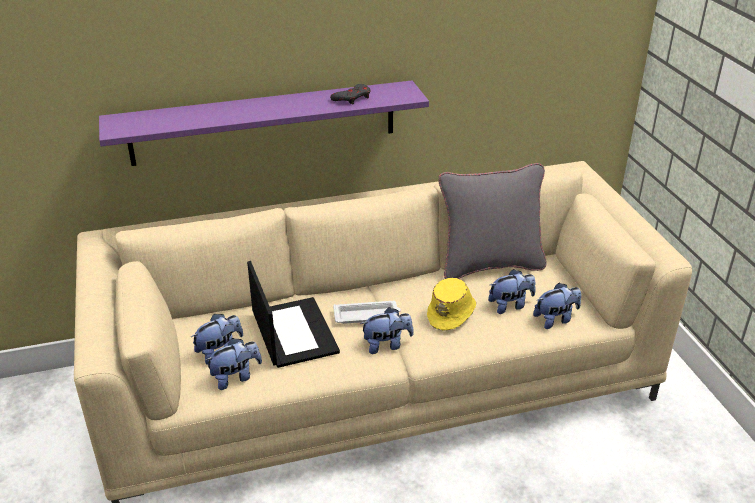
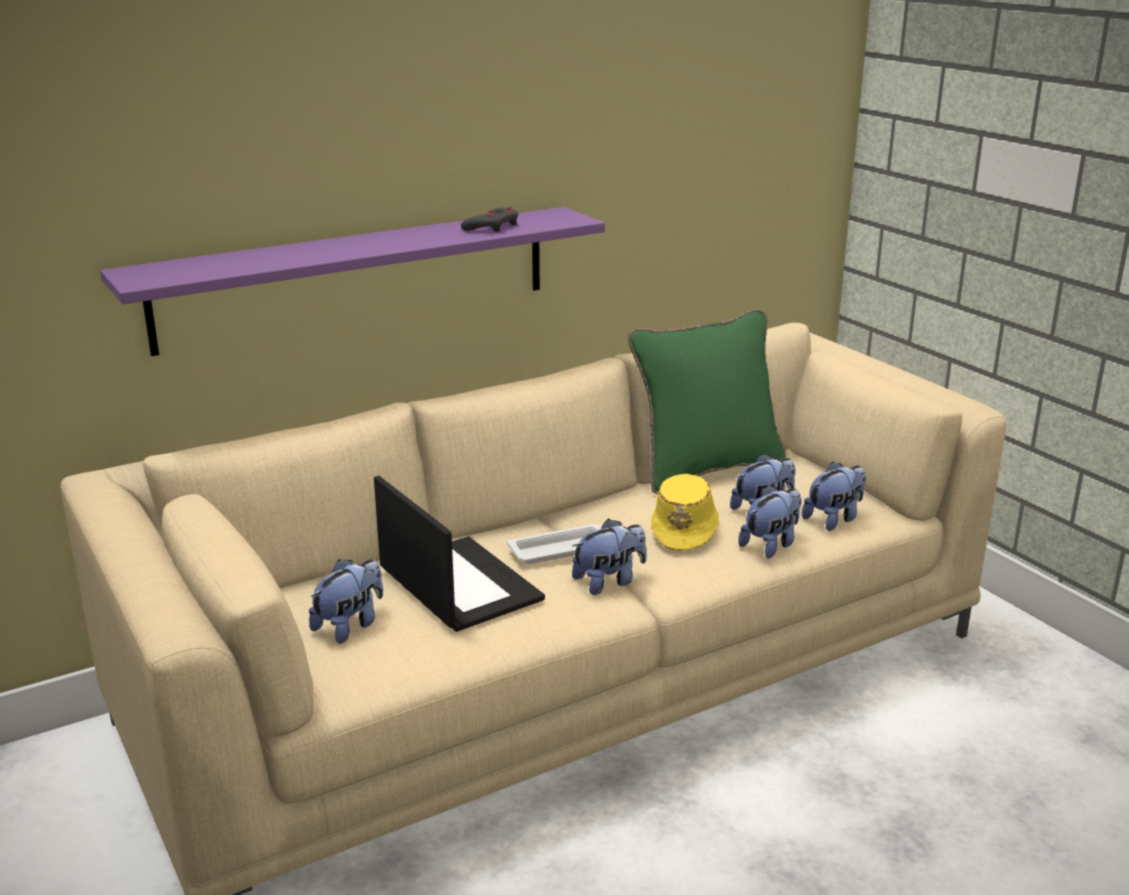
camera: 15 degrees left, 10 degrees down
plush toy [204,338,262,390] -> plush toy moved to [738,485,802,558]
grey pillow [438,163,547,279] -> green pillow [628,309,786,495]

